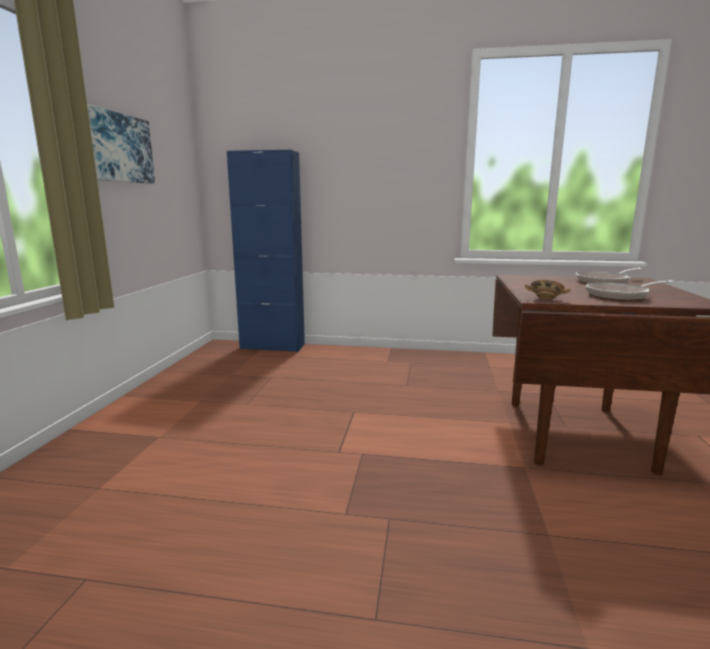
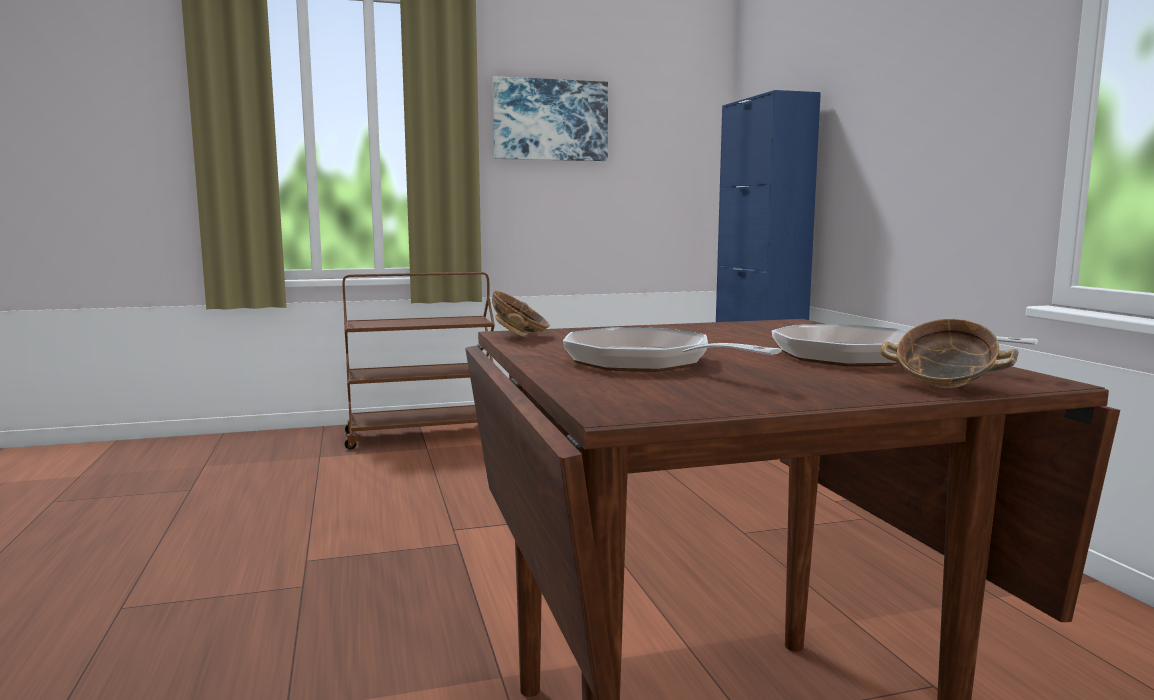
camera: 65 degrees right, 5 degrees down
none -> brown cart [343,272,495,449]
none -> bowl [880,319,1019,388]

